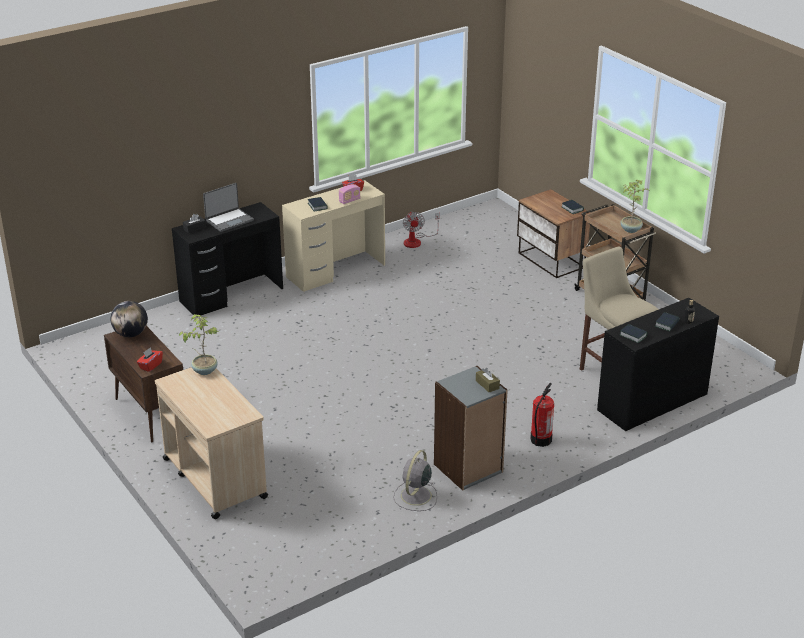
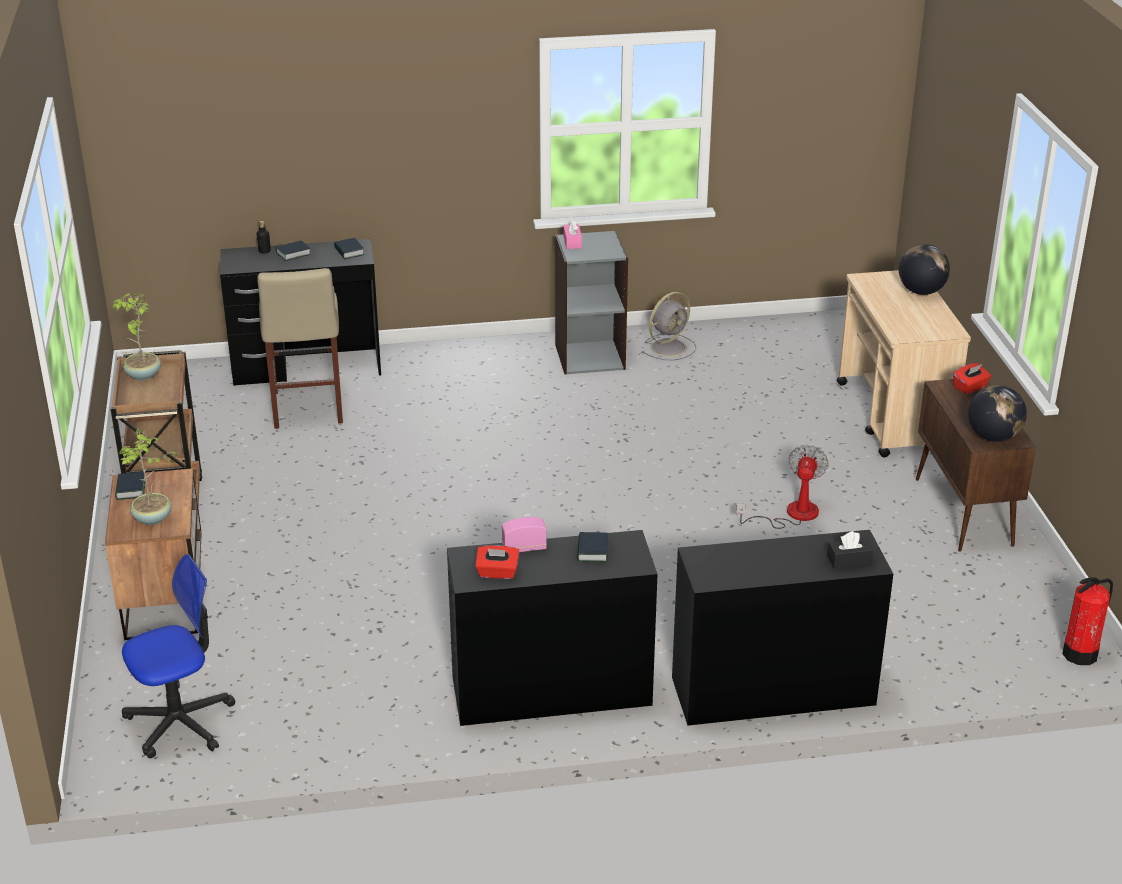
camera: 155 degrees left, 0 degrees up
potted plant [179,314,218,375] -> potted plant moved to [119,428,178,525]
laptop [203,183,254,232] -> none
beige desk [282,180,385,292] -> black desk [447,530,657,726]
fan [403,211,440,248] -> fan moved to [736,445,829,529]
brown tissue box [476,368,500,392] -> pink tissue box [563,219,582,249]
fire extinguisher [530,383,554,447] -> fire extinguisher moved to [1062,577,1113,665]
none -> office chair [122,554,235,758]
none -> globe [899,244,950,295]

